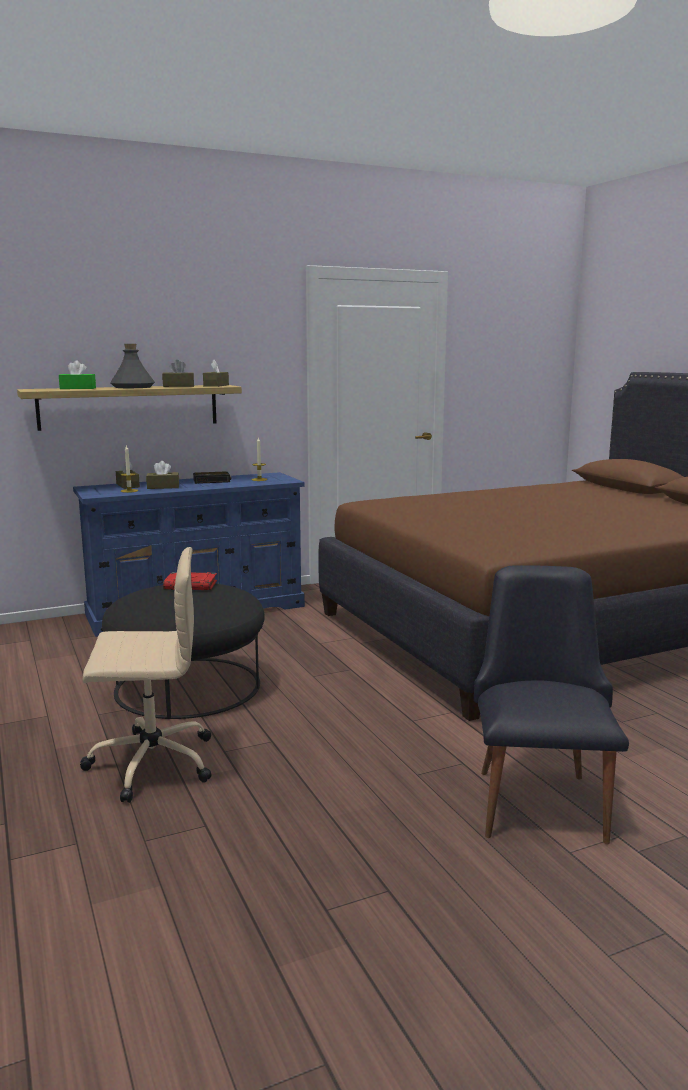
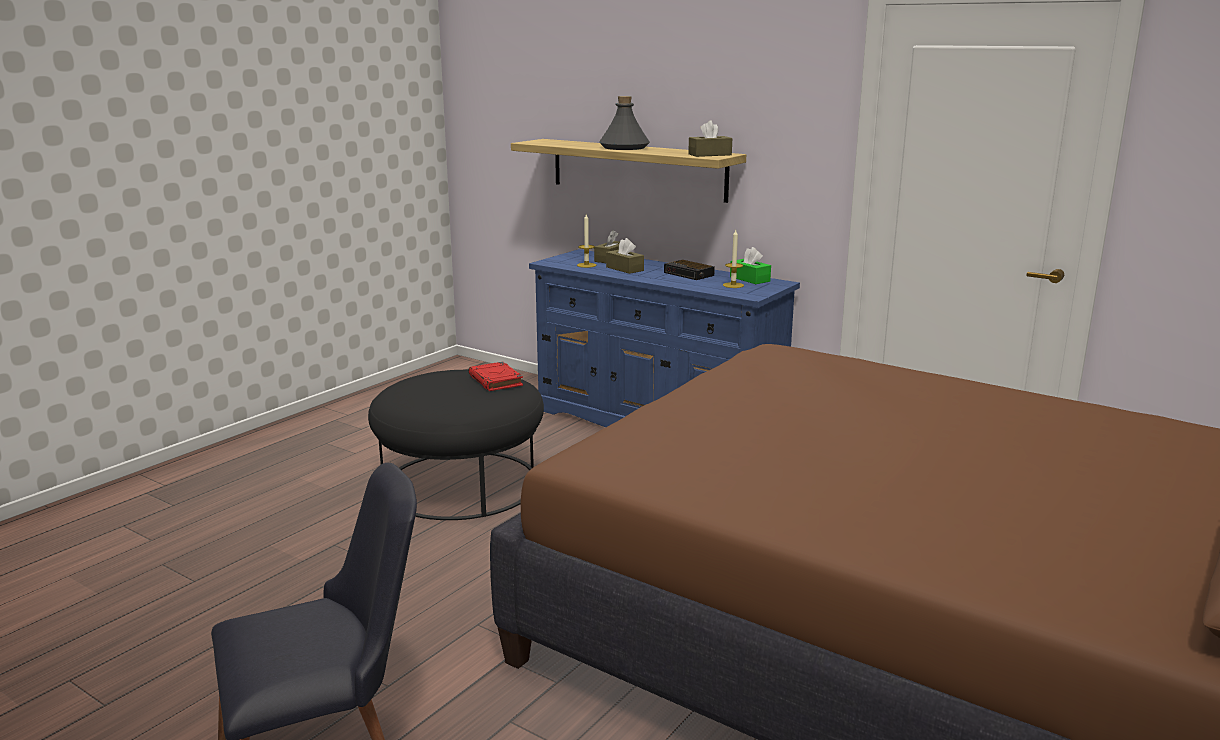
camera: 60 degrees right, 5 degrees up
green tissue box [59,360,96,389] -> green tissue box moved to [730,247,771,284]
beige office chair [80,547,211,803] -> none
brown tissue box [162,360,194,387] -> none

